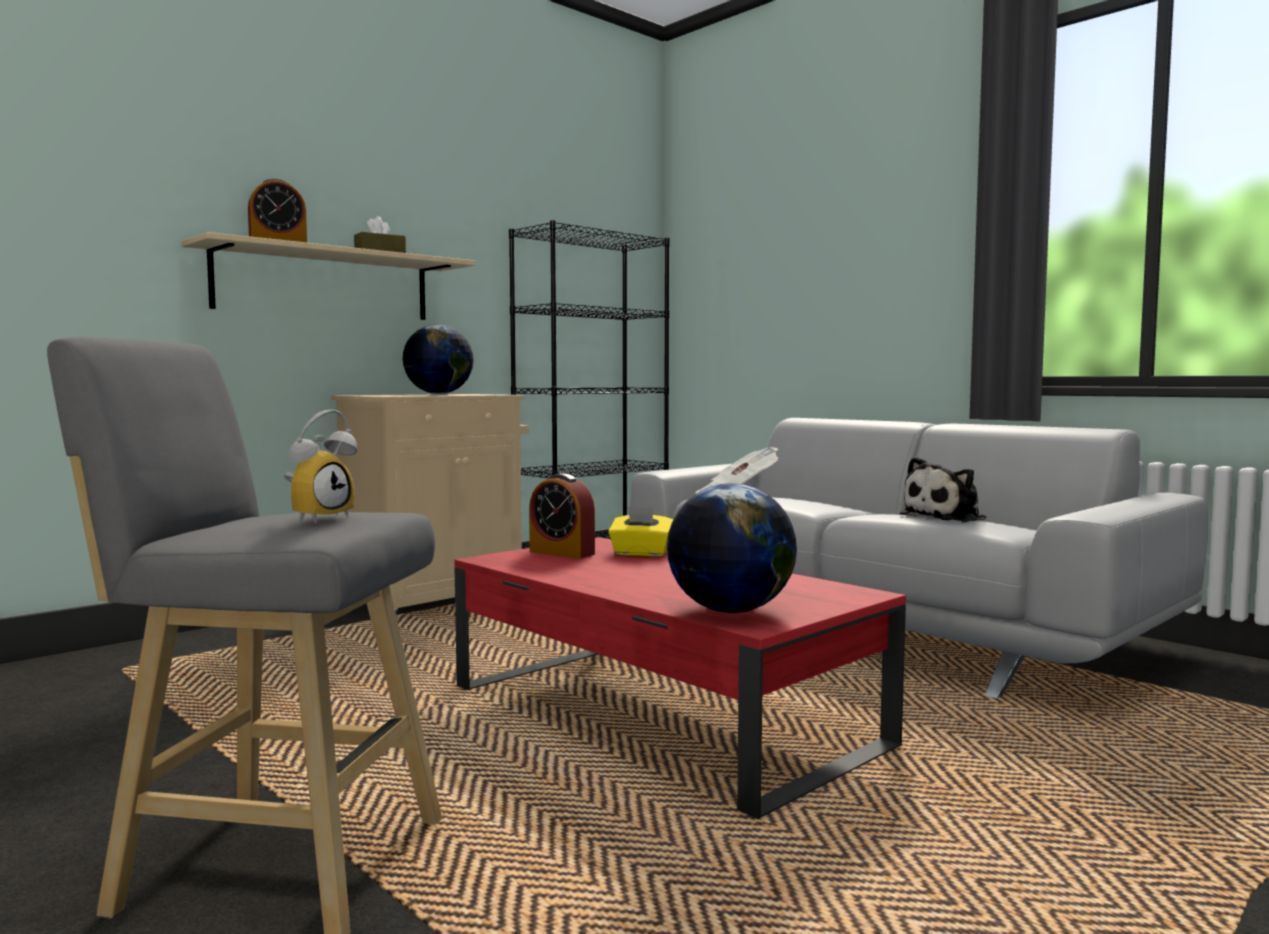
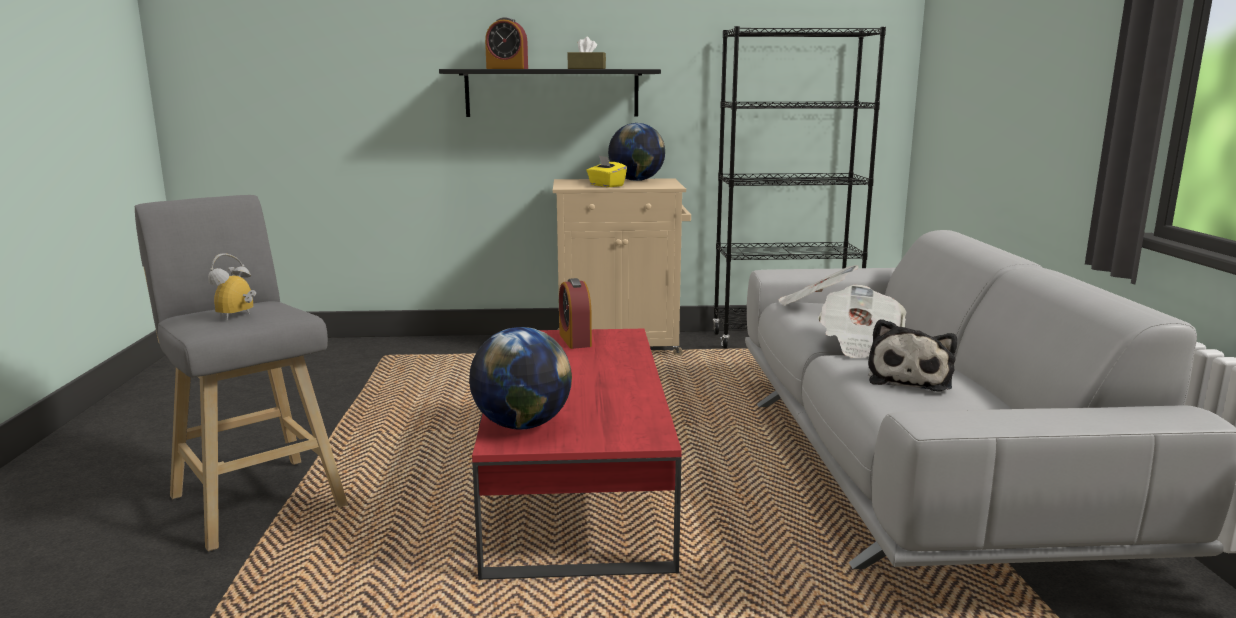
camera: 40 degrees right, 10 degrees up
beige shelf [181,232,476,320] -> black shelf [439,69,661,117]
alarm clock [284,409,357,523] -> alarm clock turned 135 degrees clockwise [208,253,256,320]
yellow tissue box [608,506,674,557] -> yellow tissue box moved to [586,156,627,187]
plush toy [899,457,986,522] -> plush toy turned 75 degrees counterclockwise [868,319,957,391]
none -> newspaper [818,285,907,358]

